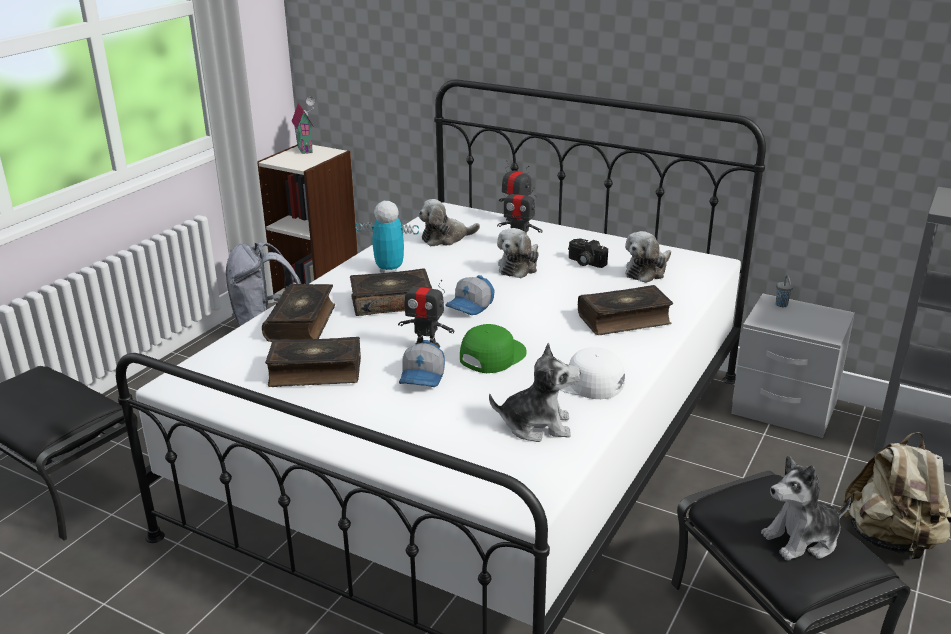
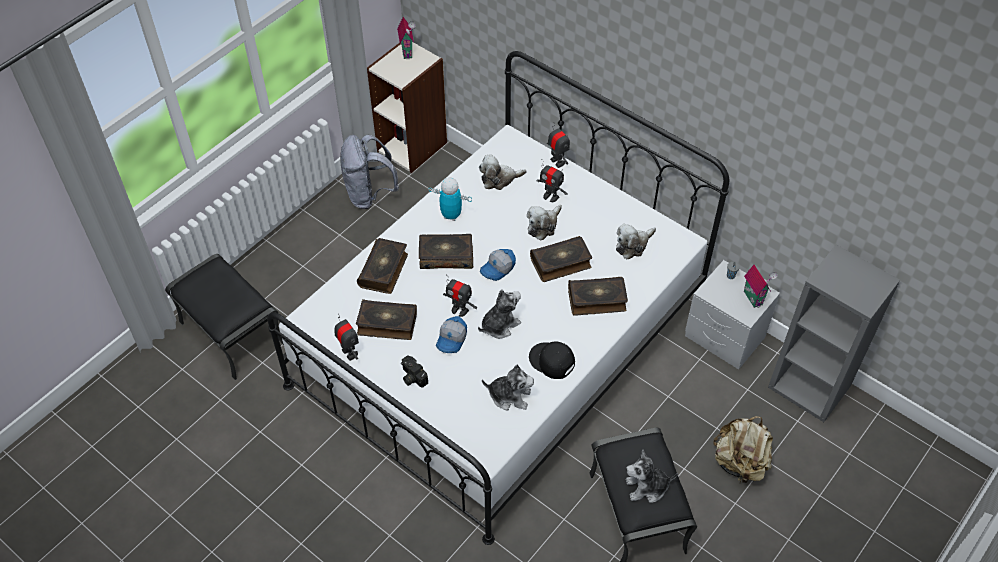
camera: 10 degrees right, 25 degrees up
green cap [460,324,527,373] -> plush toy [478,289,521,339]
white cap [560,347,625,399] -> black cap [529,342,575,379]
camera [568,238,608,268] -> camera moved to [401,355,428,388]
none -> toy robot [334,314,359,361]
none -> book [530,236,592,282]
none -> toy house [744,265,778,308]

